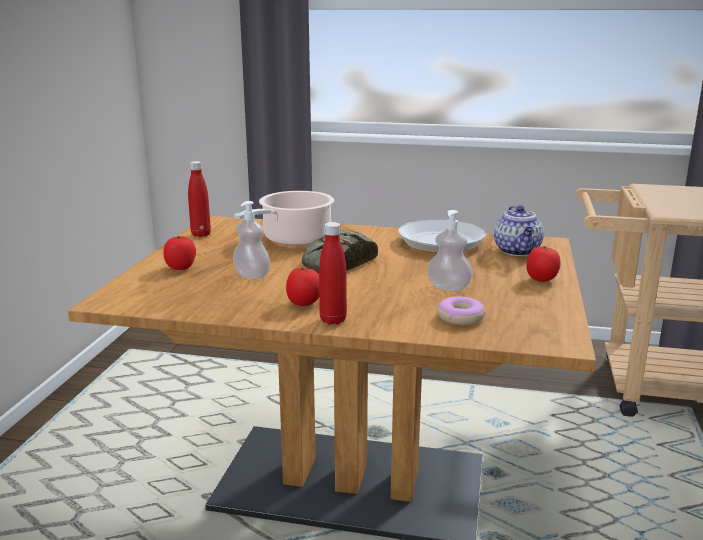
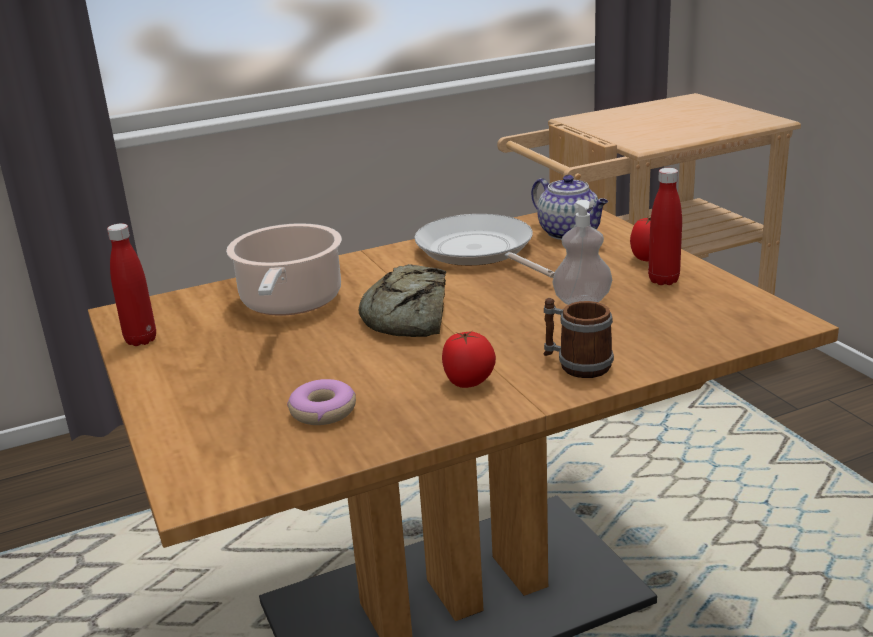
camera: 35 degrees left, 5 degrees up
tomato [164,236,196,270] -> none
soap dispenser [233,201,270,279] -> none
red bottle [319,222,347,325] -> red bottle moved to [648,168,682,285]
donut [437,296,485,325] -> donut moved to [287,379,356,425]
none -> mug [544,298,614,378]

